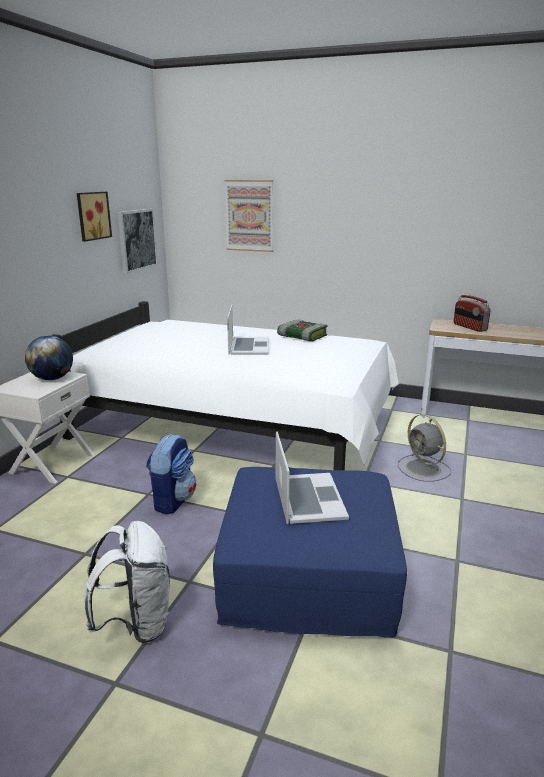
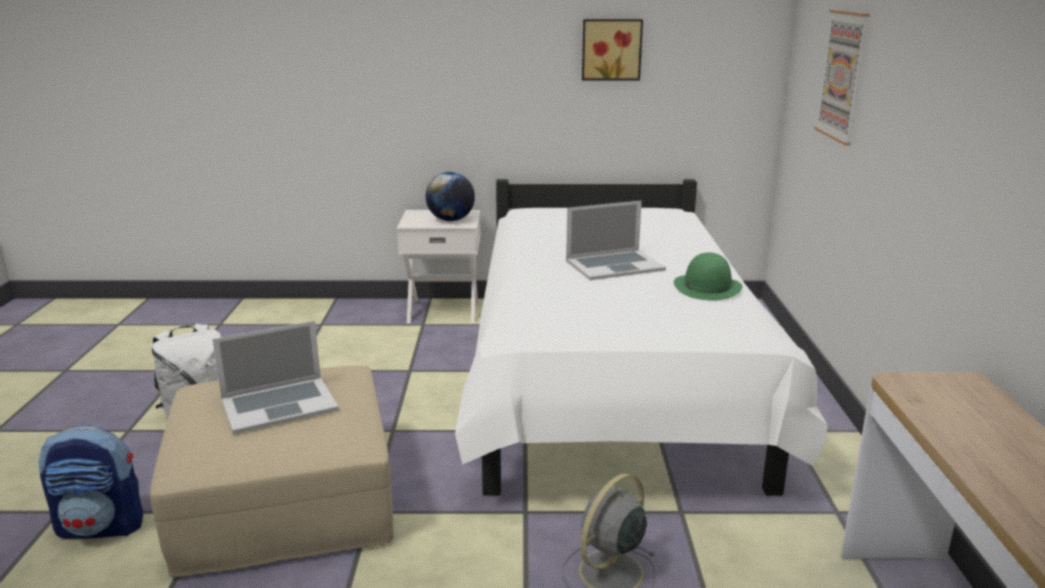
camera: 70 degrees right, 0 degrees up
picture [117,209,158,273] -> none
backpack [146,434,196,515] -> backpack moved to [39,425,143,539]
blue ottoman [213,467,407,638] -> beige ottoman [150,366,394,577]
book [277,319,328,342] -> green hat [674,252,742,301]
radio [453,295,491,332] -> none

